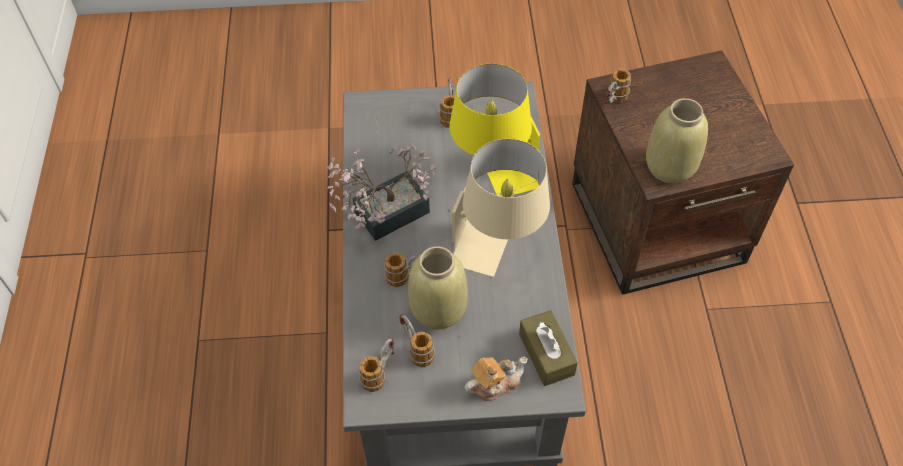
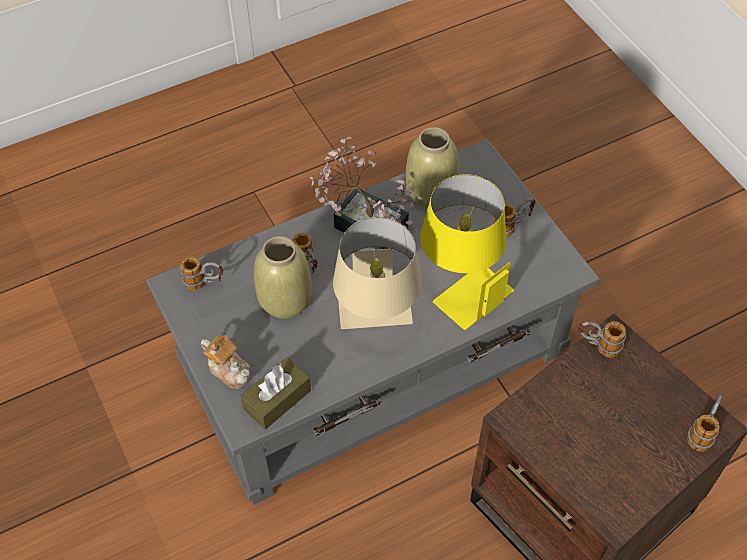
camera: 65 degrees right, 0 degrees up
mug [399,314,435,367] -> mug moved to [687,394,723,452]
beige vase [646,98,708,184] -> beige vase moved to [405,127,458,208]

